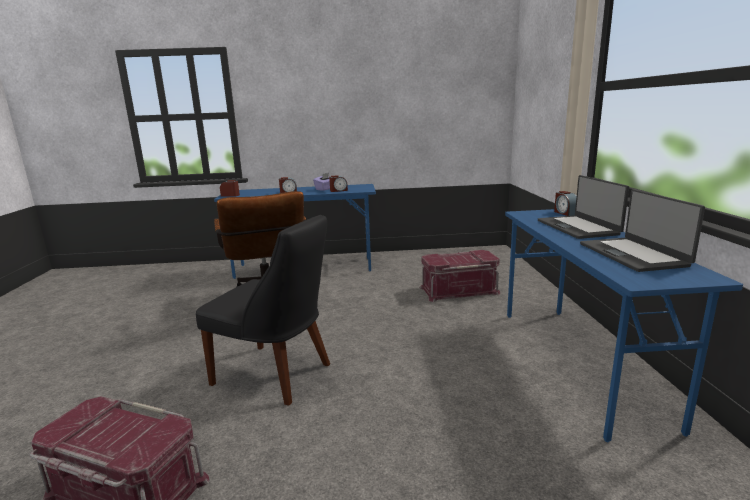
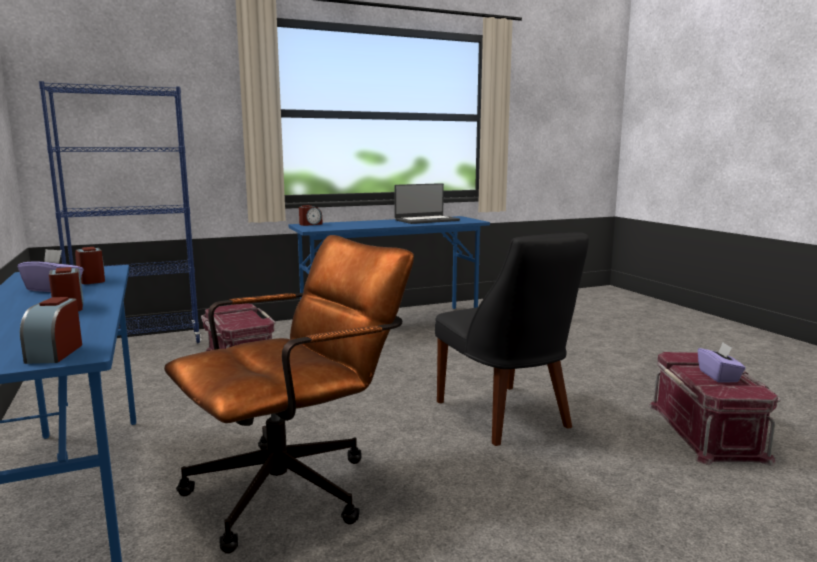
camera: 110 degrees left, 5 degrees down
black chair [196,215,330,406] -> black chair turned 150 degrees clockwise [435,233,589,446]
laptop [538,175,629,239] -> none
none -> blue bookcase [39,81,201,343]
none -> purple tissue box [698,343,746,383]

